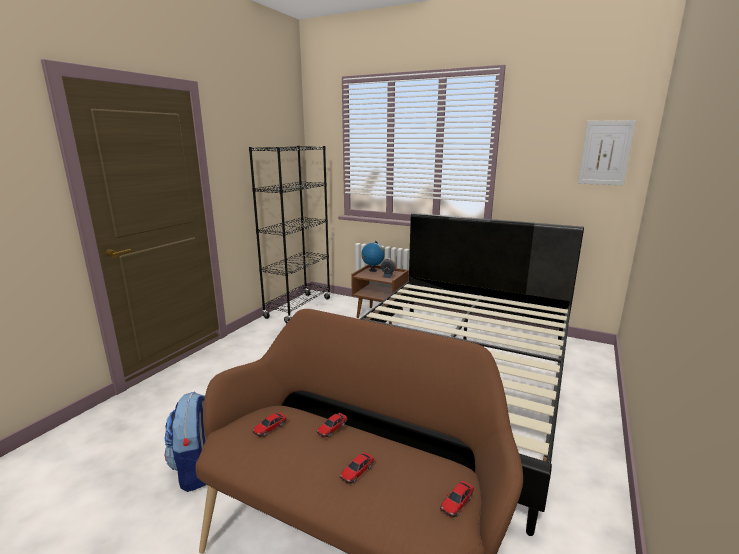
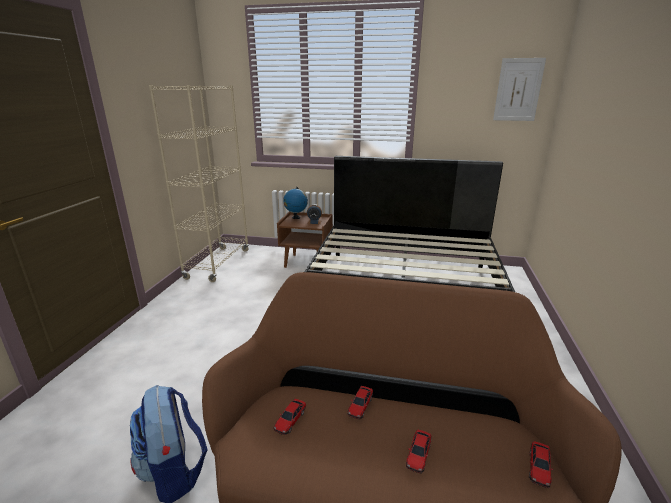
camera: 15 degrees left, 5 degrees up
black bookcase [249,146,331,323] -> beige bookcase [149,85,249,282]

